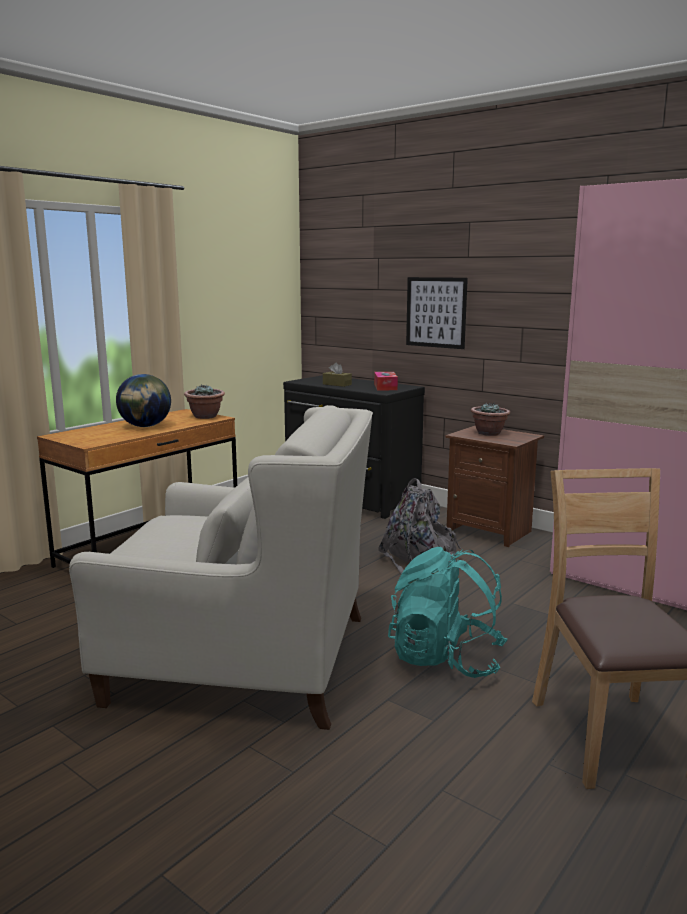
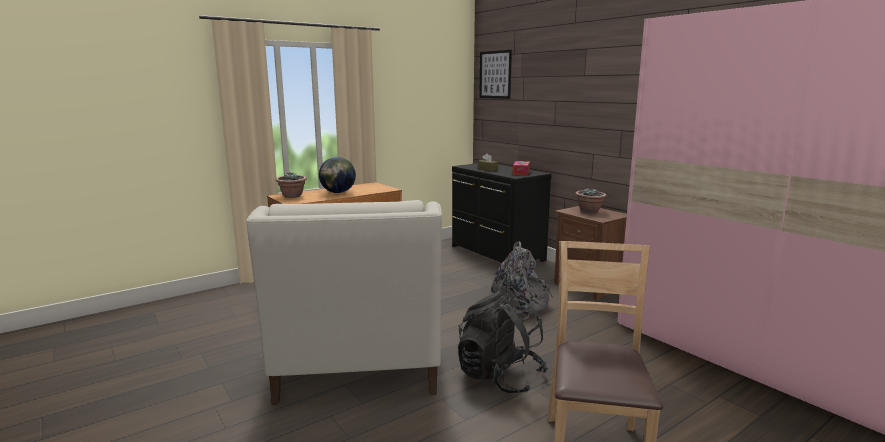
camera: 15 degrees right, 0 degrees up
white armchair [69,405,373,730] -> white armchair turned 60 degrees clockwise [246,200,442,405]
potted plant [184,384,225,419] -> potted plant moved to [276,172,307,198]
turquoise backpack [388,547,508,678] -> black backpack [458,292,548,393]
picture [406,277,468,349] -> picture moved to [479,50,512,99]

